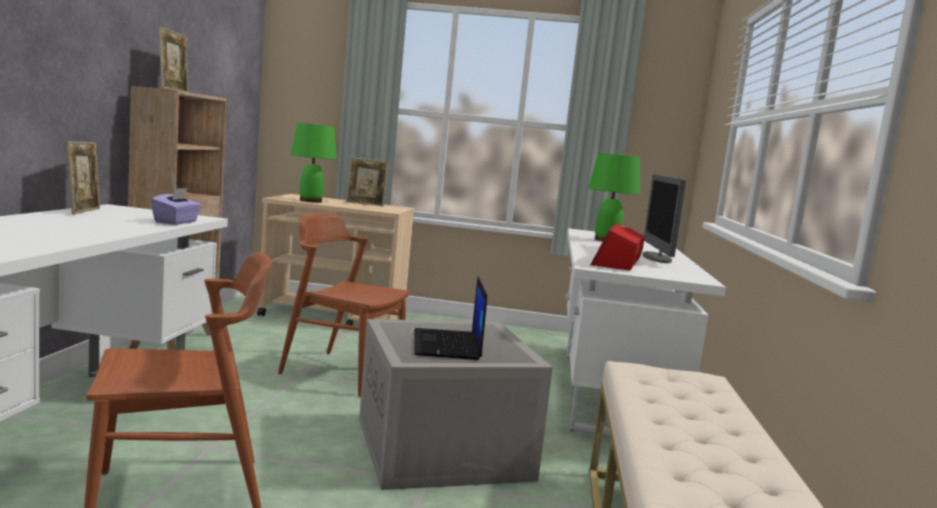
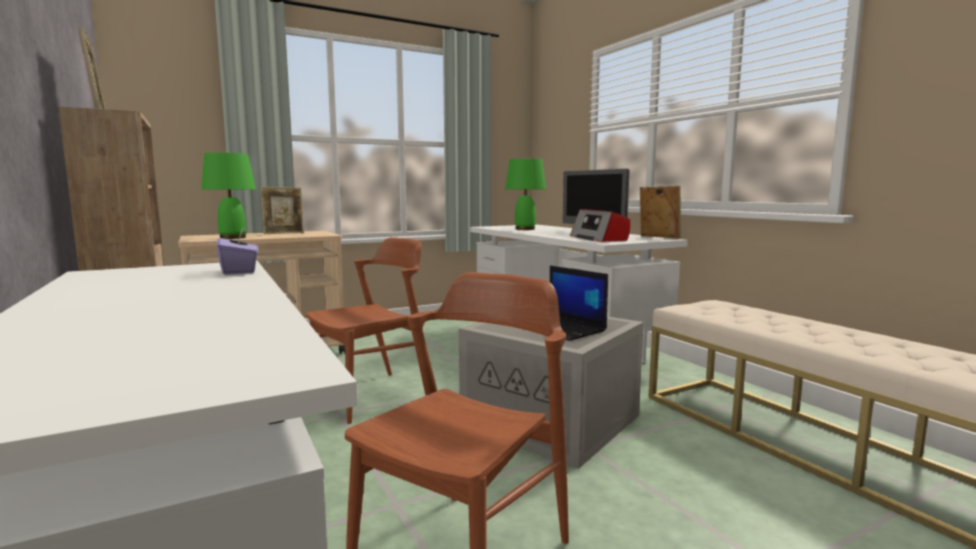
camera: 35 degrees left, 0 degrees up
picture frame [66,141,101,214] -> picture frame moved to [640,186,681,239]
brown chair [278,213,410,397] -> brown chair turned 150 degrees clockwise [306,237,421,424]

